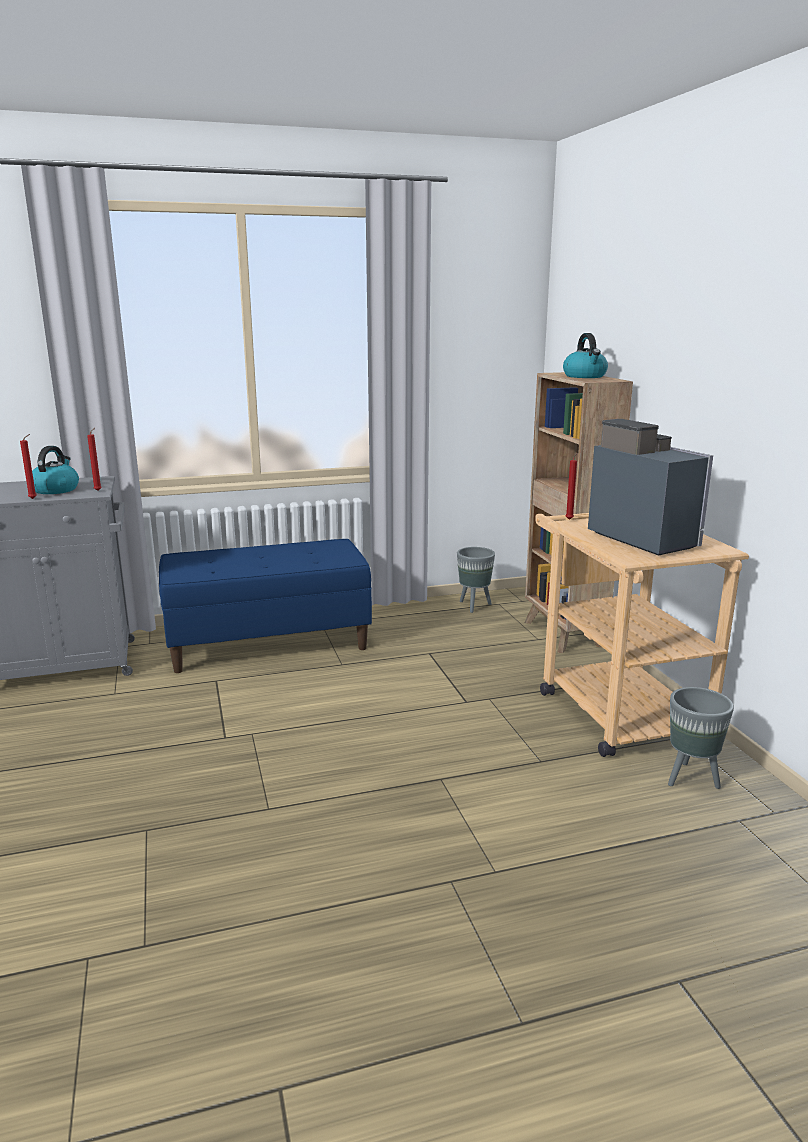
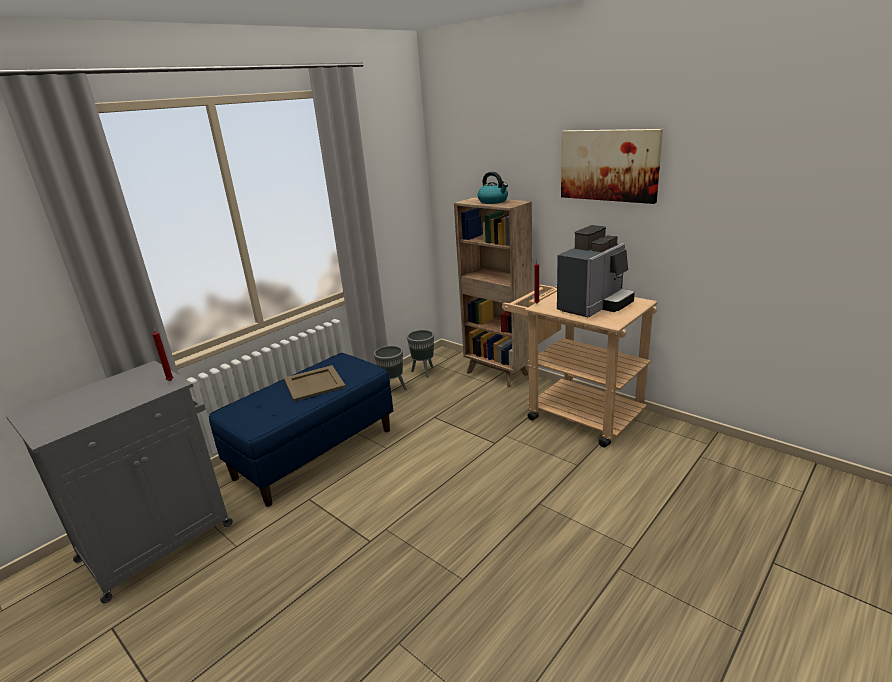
camera: 30 degrees left, 5 degrees up
red candle [20,434,37,499] -> none
kettle [32,446,79,494] -> none
coffee machine [588,419,713,556] -> coffee machine turned 105 degrees clockwise [557,225,635,318]
grey planter [668,687,734,789] -> grey planter moved to [374,346,407,390]
none -> beige tray [284,365,346,401]
none -> picture [561,129,663,204]

